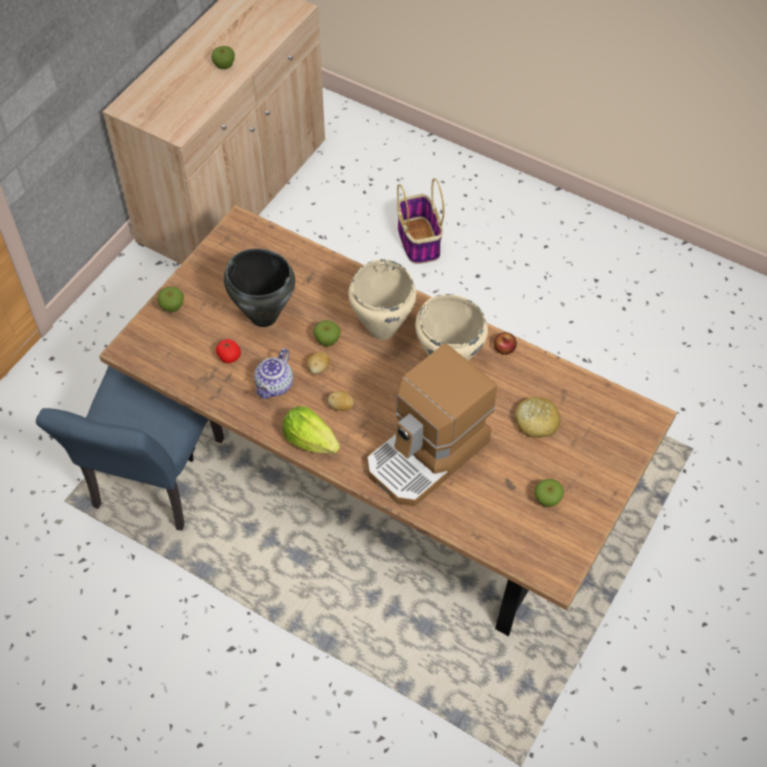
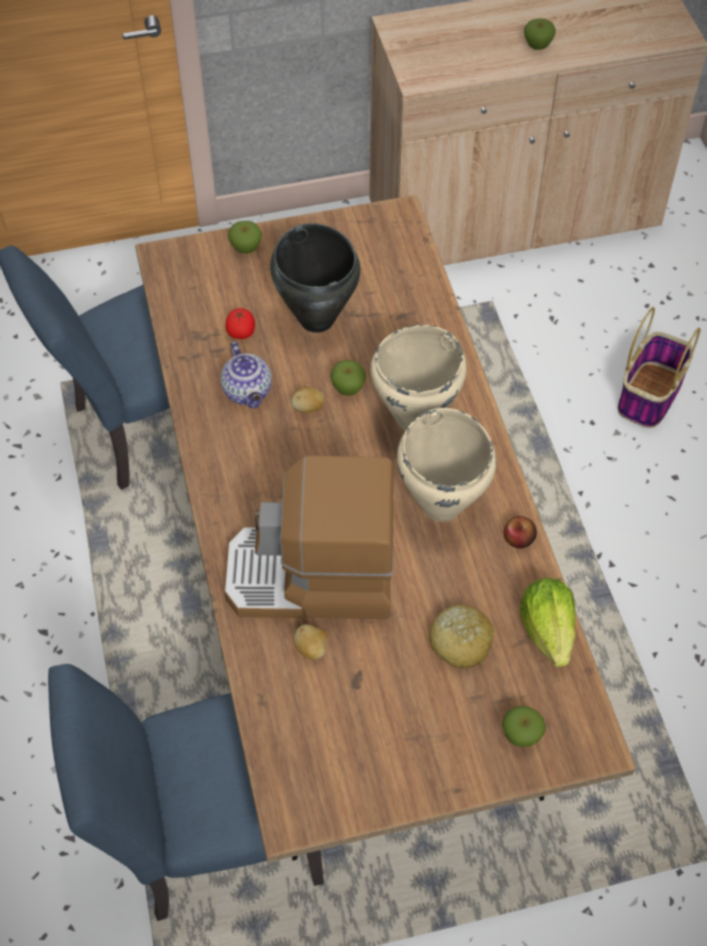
camera: 45 degrees right, 0 degrees up
teapot [254,348,293,399] -> teapot turned 90 degrees counterclockwise [220,341,272,408]
lettuce [283,406,340,454] -> lettuce moved to [520,578,576,667]
potato [328,391,354,411] -> potato moved to [294,624,327,660]
apple [534,479,564,507] -> apple moved to [502,706,546,747]
none -> blue chair [48,664,324,921]

